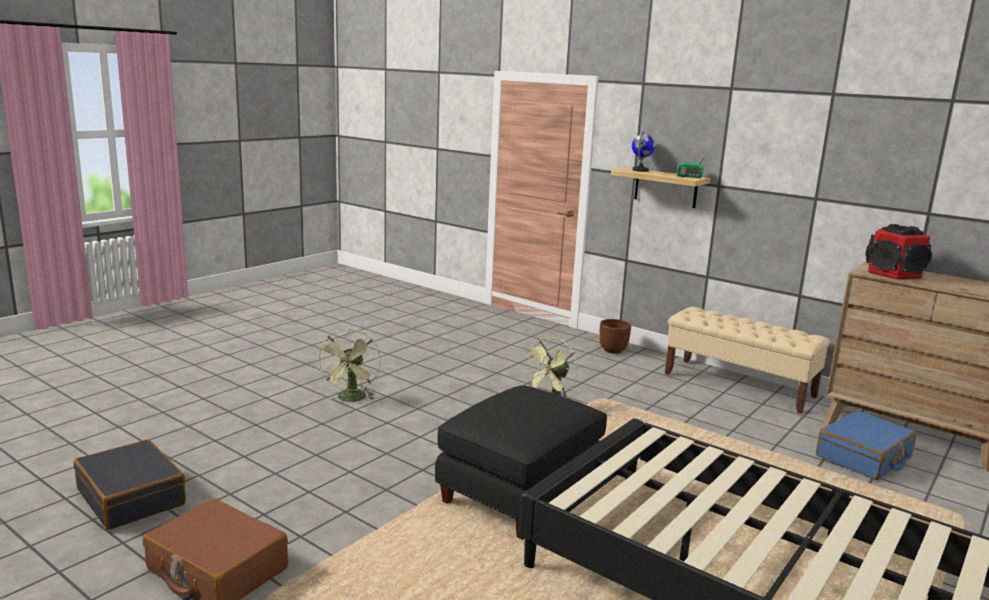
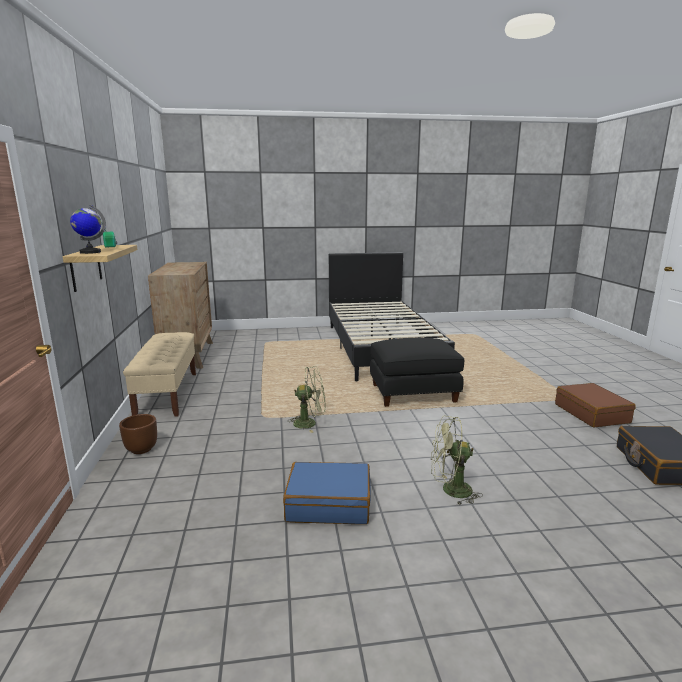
camera: 135 degrees left, 0 degrees up
green fan [318,329,381,402] -> green fan turned 135 degrees counterclockwise [431,416,483,505]
blue suitcase [816,410,916,480] -> blue suitcase moved to [283,462,371,524]
speaker [865,224,932,279] -> none

